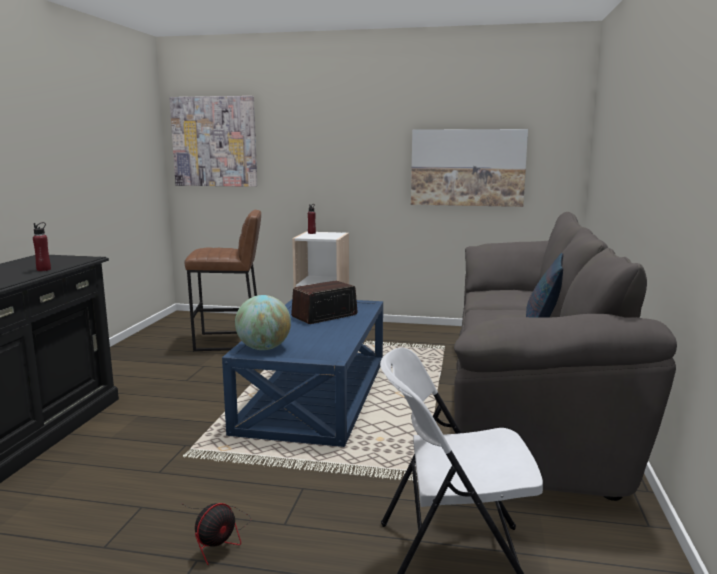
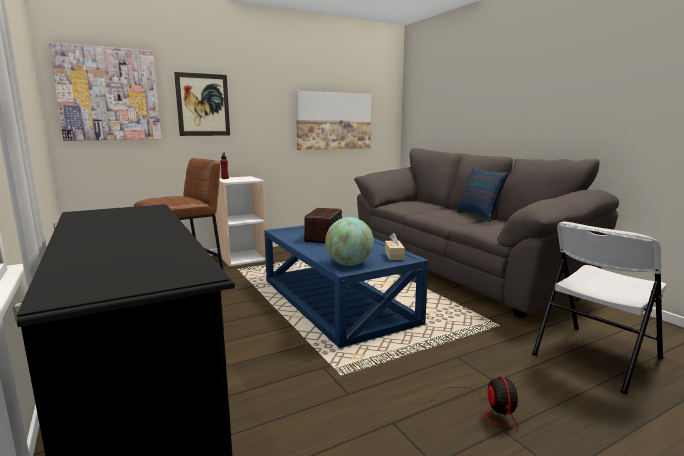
camera: 40 degrees left, 0 degrees up
red bottle [33,222,51,271] -> none
none -> picture [174,72,230,136]
none -> beige tissue box [385,233,405,260]

